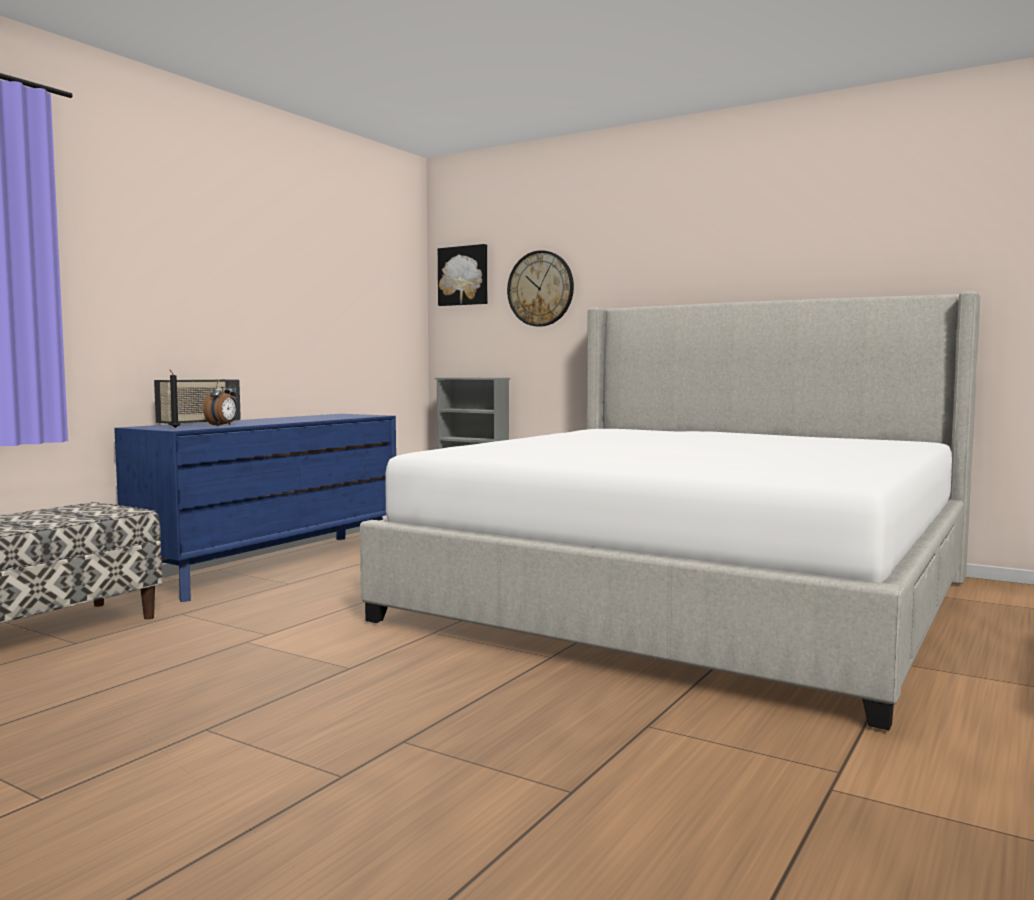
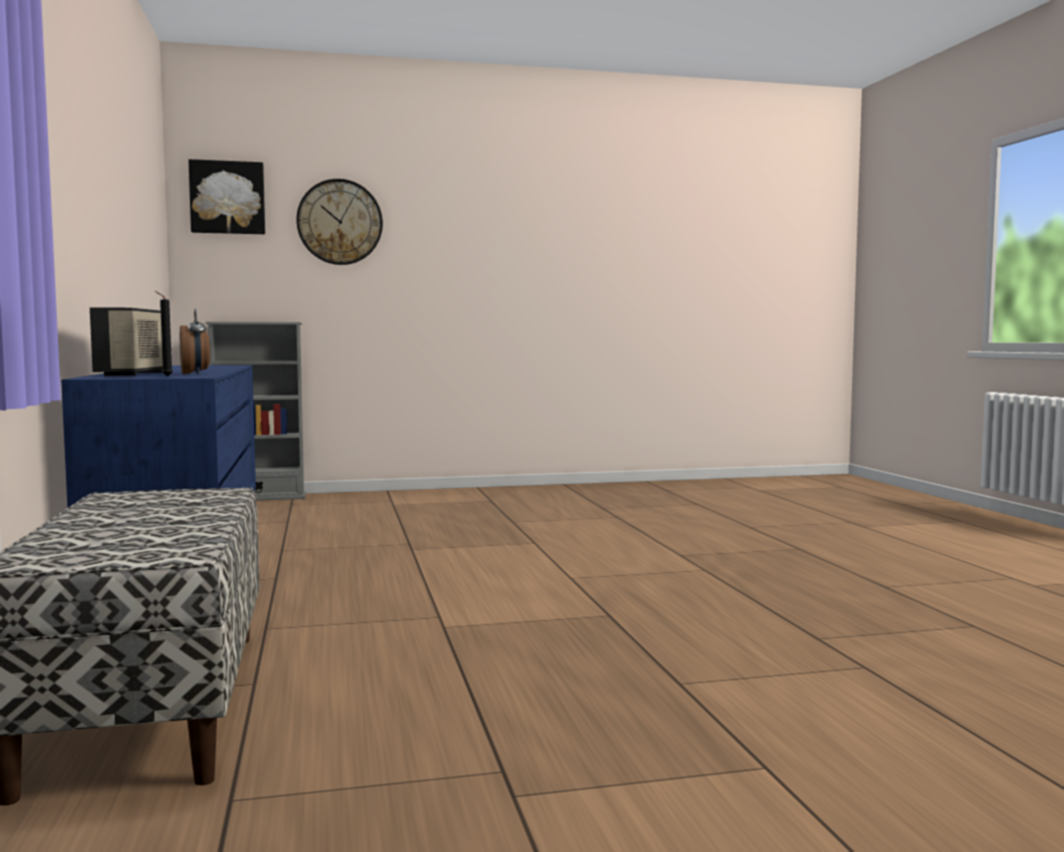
camera: 45 degrees left, 0 degrees up
bed [360,291,980,730] -> none

